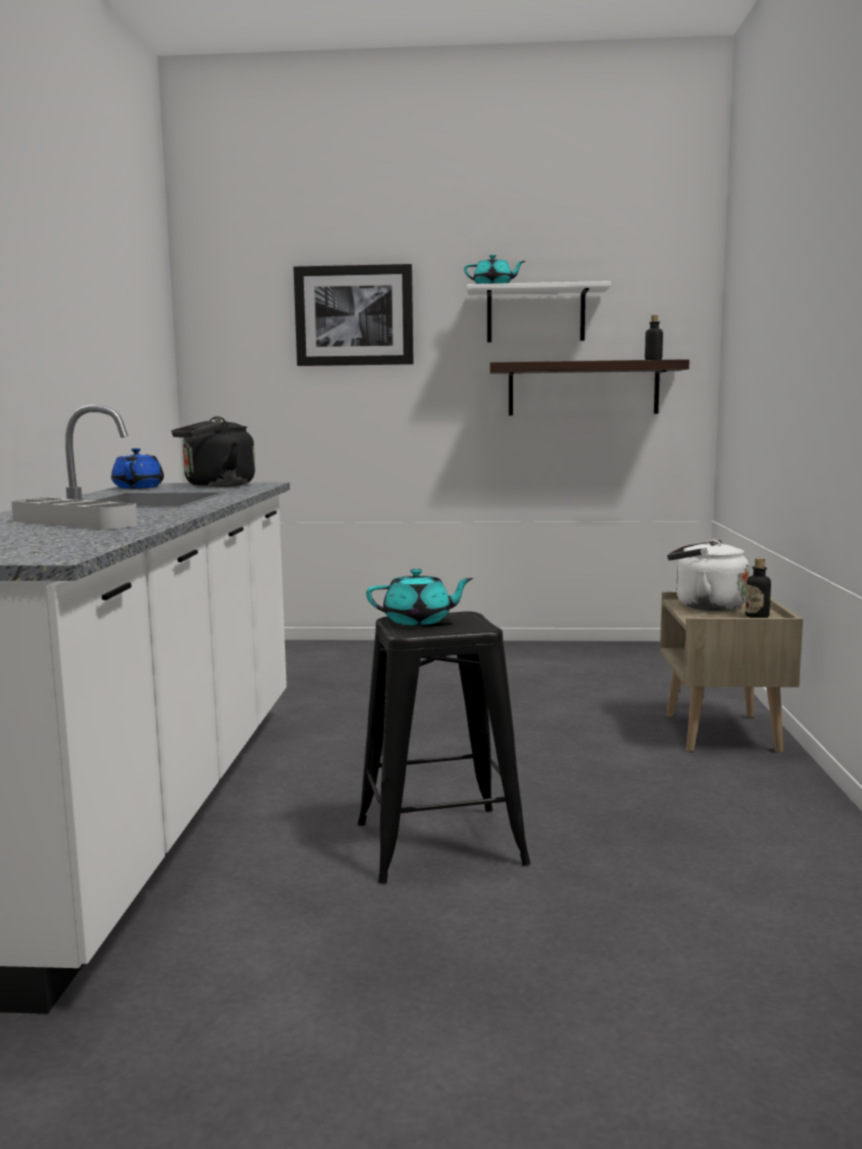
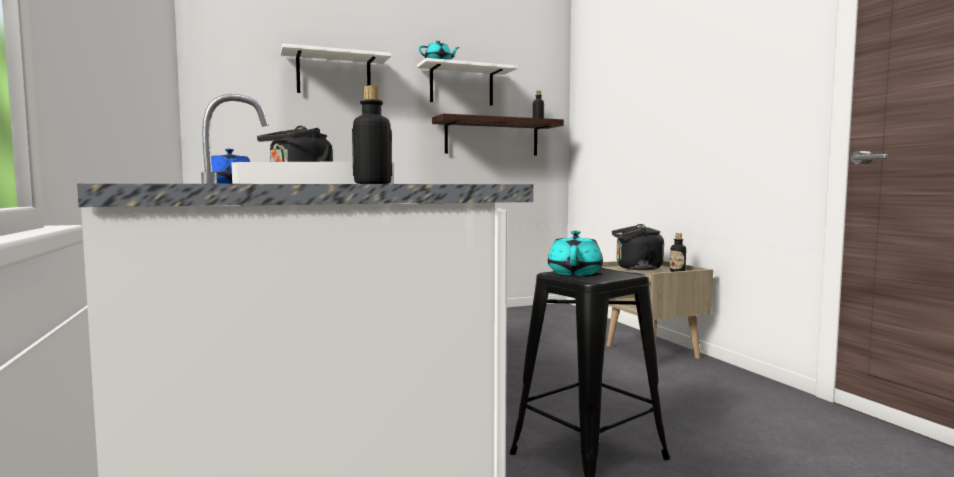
camera: 25 degrees left, 5 degrees down
picture [293,264,414,366] -> white shelf [280,43,391,93]
turquoise teapot [366,569,473,625] -> turquoise teapot turned 45 degrees counterclockwise [548,231,603,276]
white kettle [667,540,749,611] -> black kettle [612,224,664,270]
none -> bottle [352,85,392,184]

